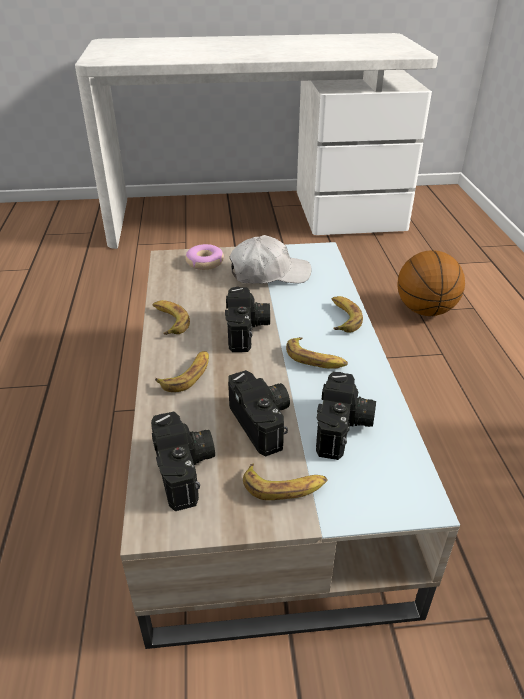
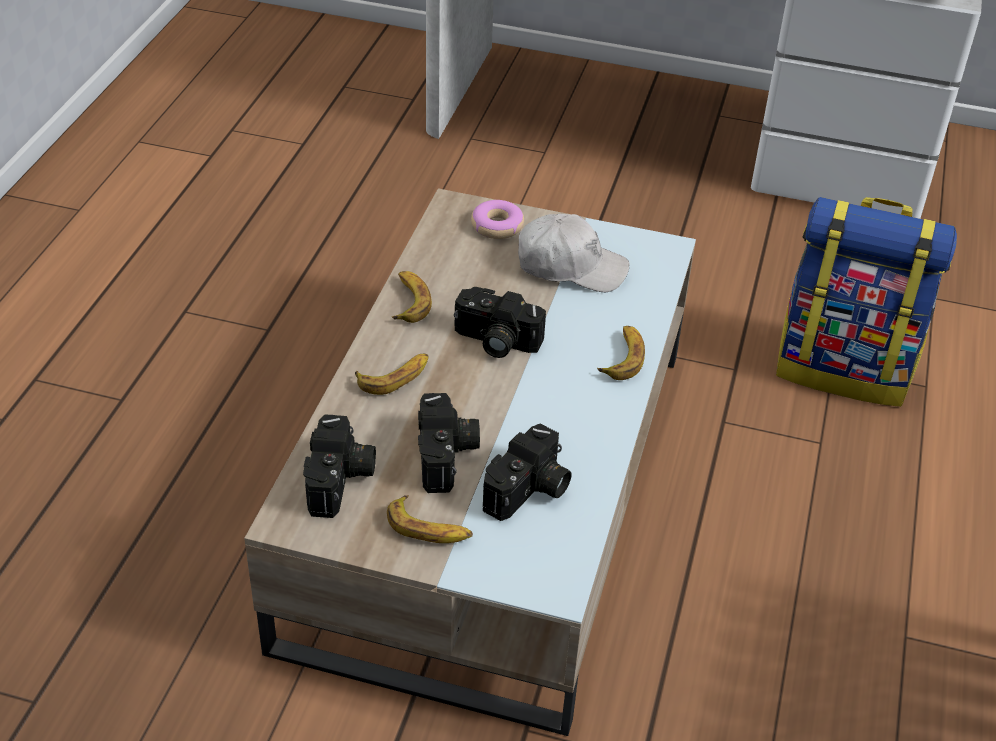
camera: 20 degrees right, 5 degrees up
camera [225,287,270,352] -> camera turned 90 degrees clockwise [454,287,546,358]
banana [286,337,348,369] -> none
basketball [397,250,465,316] -> backpack [776,197,957,407]

